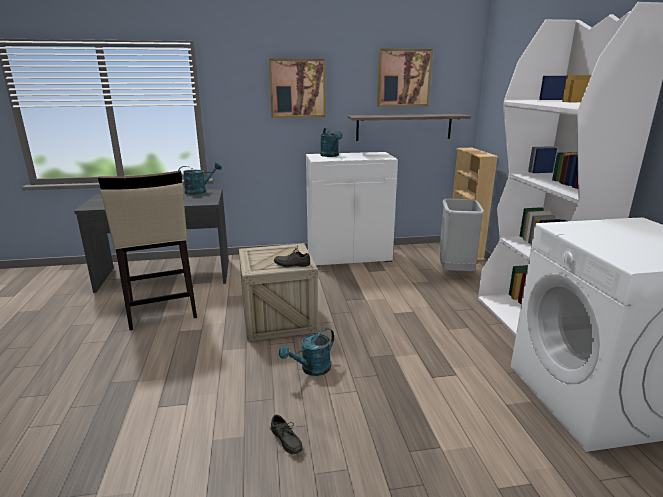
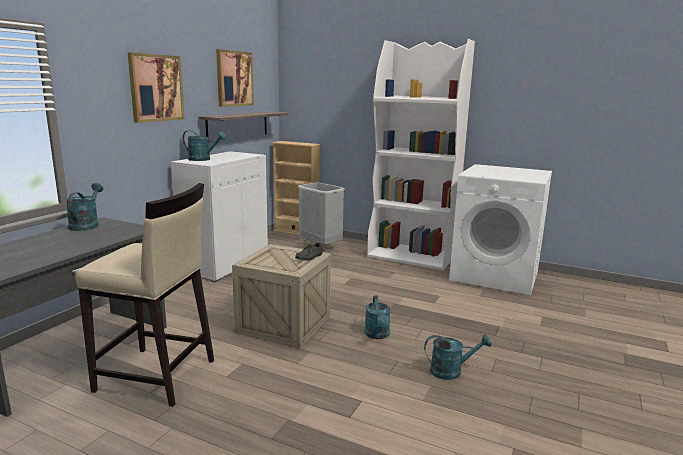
camera: 55 degrees left, 5 degrees down
grey shoe [270,415,303,454] -> turquoise watering can [424,334,492,380]

